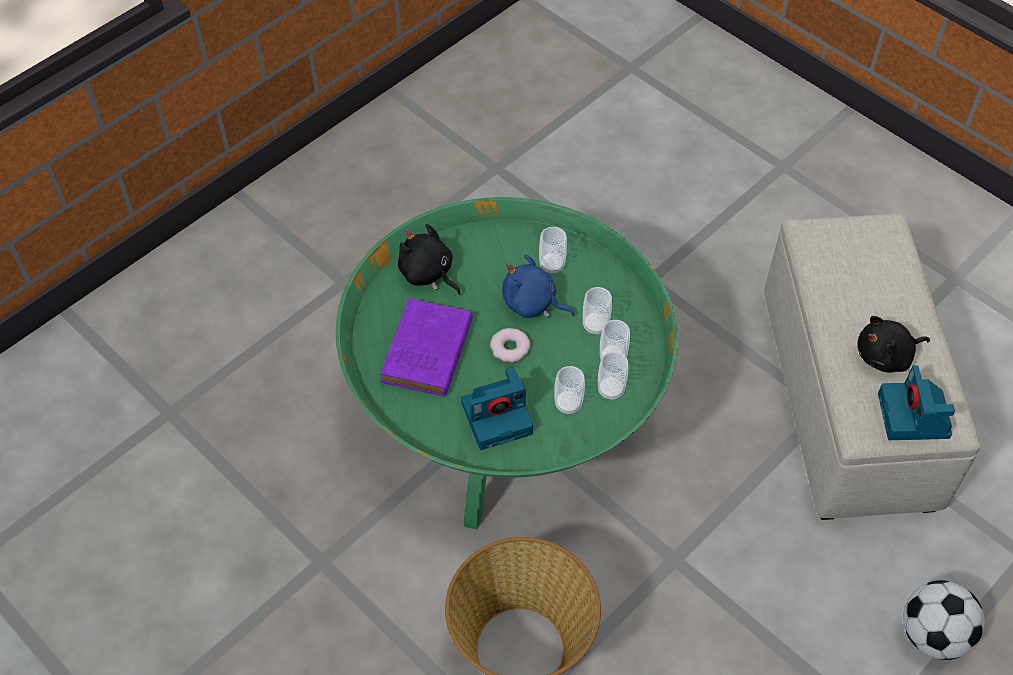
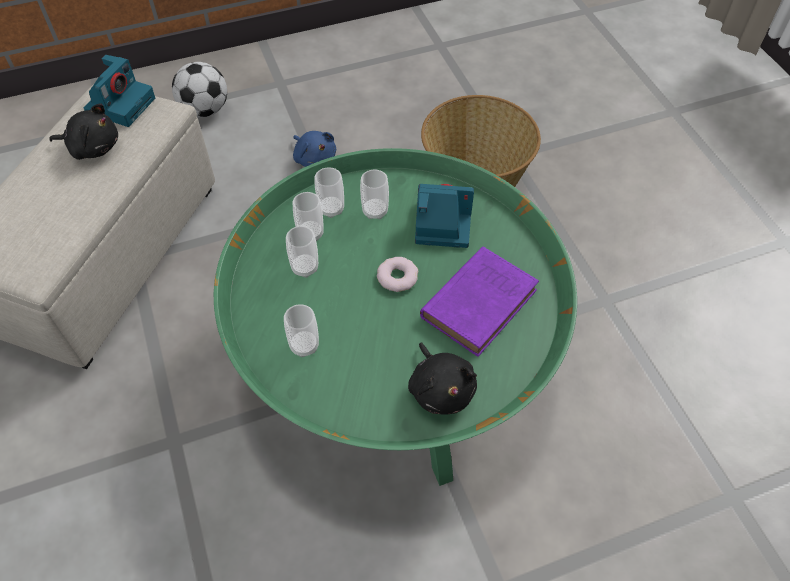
camera: 155 degrees left, 0 degrees up
blue plush toy [502,254,575,318] -> blue plush toy moved to [293,131,336,167]

